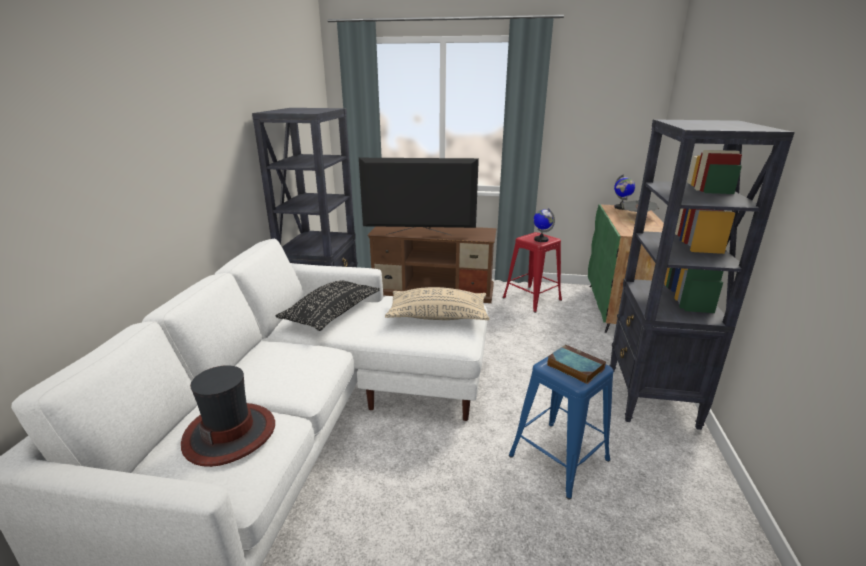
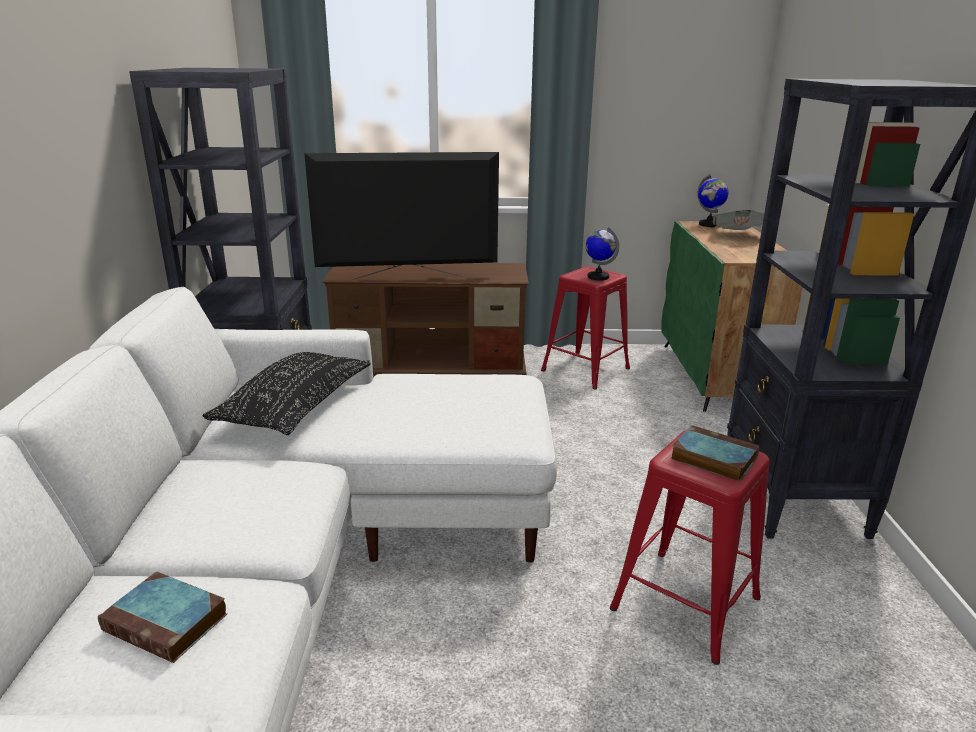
camera: 10 degrees left, 0 degrees up
hat [181,365,275,467] -> book [98,572,227,663]
beige pillow [385,287,489,320] -> none
blue stool [509,357,614,500] -> red stool [610,431,770,665]

